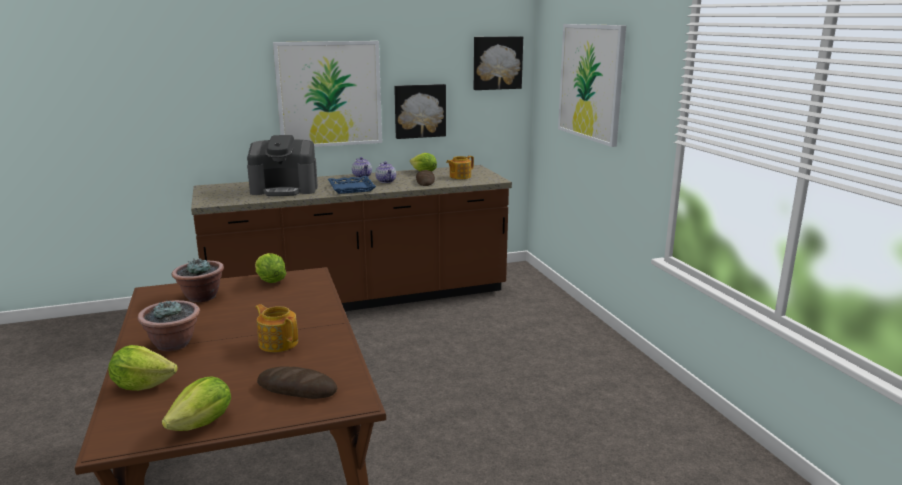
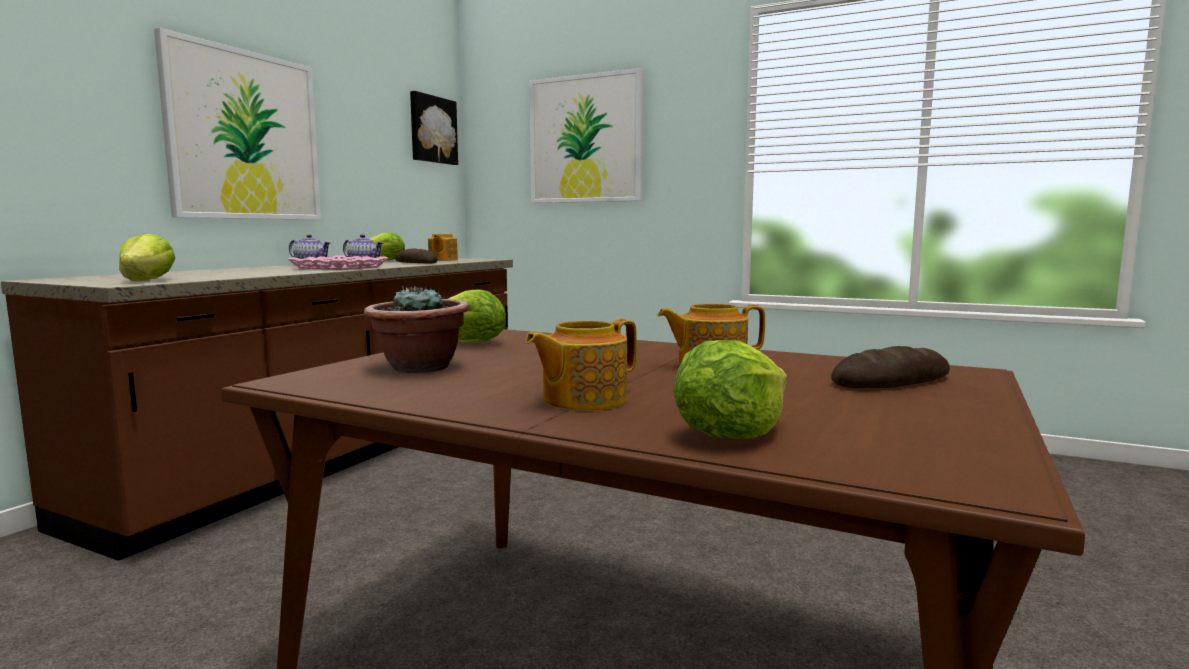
camera: 45 degrees left, 10 degrees down
potted plant [138,300,200,351] -> teapot [525,319,637,410]
lettuce [162,376,231,431] -> lettuce moved to [119,234,175,281]
coffee machine [247,135,318,196] -> none
blue tray [328,176,376,194] -> pink tray [288,255,388,270]
picture [394,84,446,139] -> none

